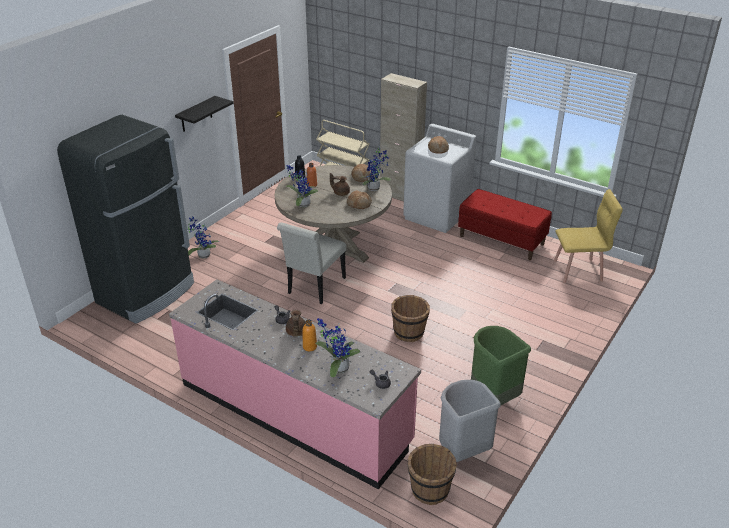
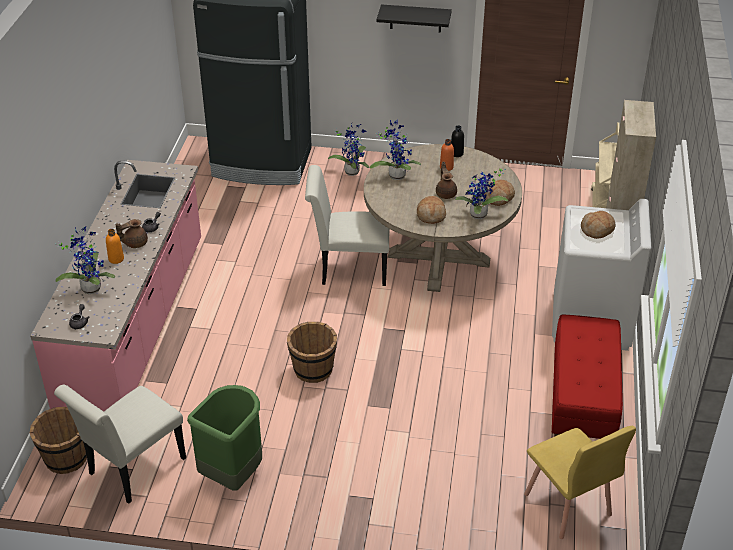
camera: 65 degrees right, 5 degrees up
grey trash can [439,380,501,462] -> white chair [54,385,186,504]

